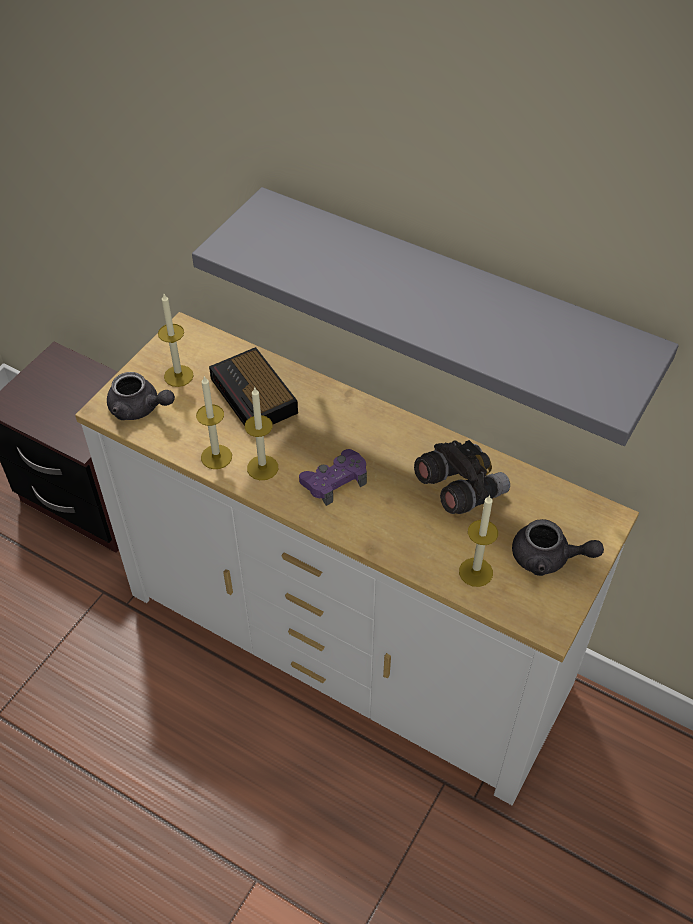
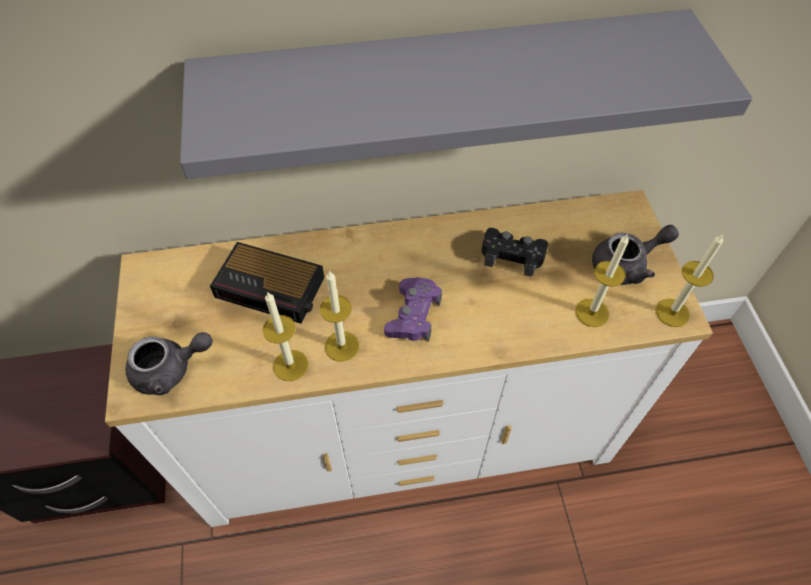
camera: 40 degrees left, 5 degrees up
candle [158,294,194,387] -> candle moved to [656,234,723,327]
grey binoculars [414,440,510,514] -> black game controller [482,228,548,277]

